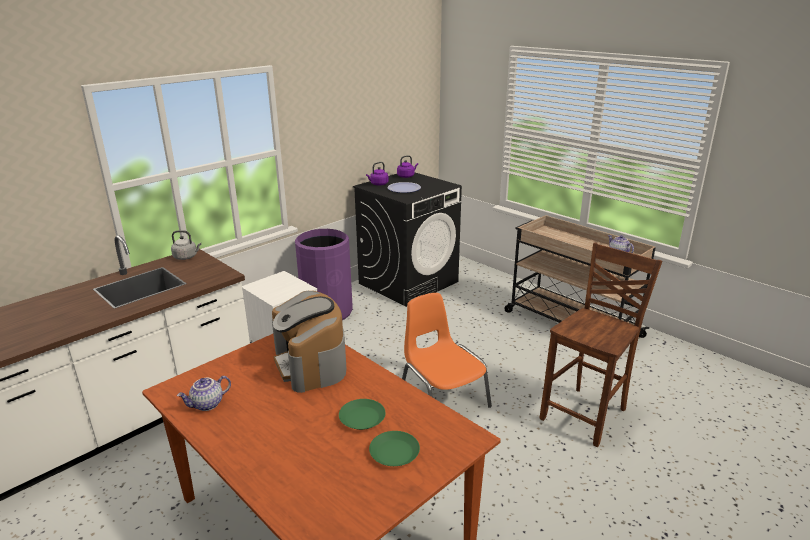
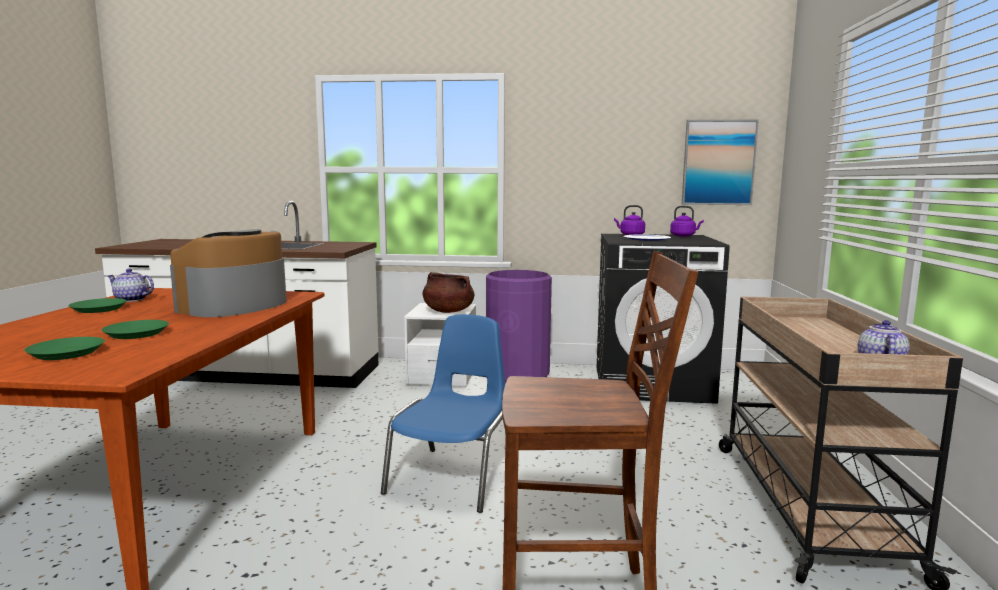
camera: 50 degrees right, 15 degrees down
grey kettle [171,230,201,260] -> none
orange chair [402,293,492,408] -> blue chair [381,314,506,513]
none -> green plate [68,298,127,313]
none -> brown cooking pot [422,272,474,313]
none -> picture [682,120,759,205]

